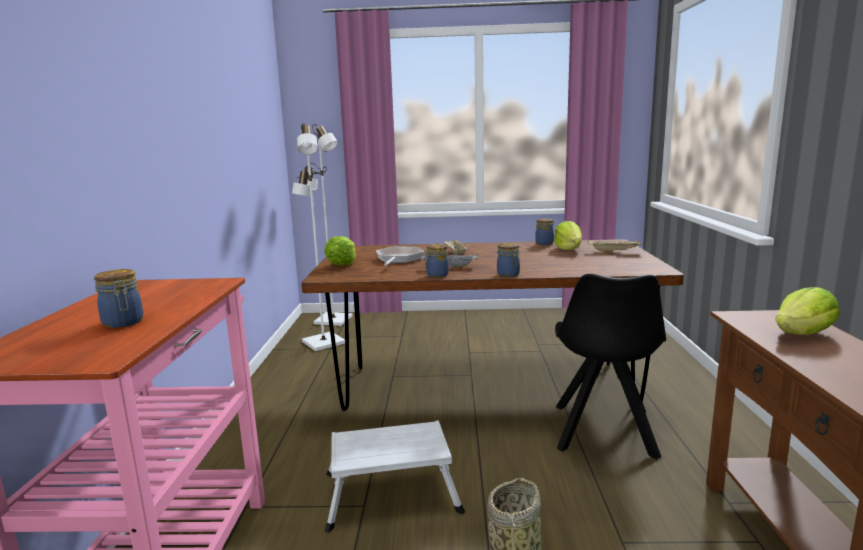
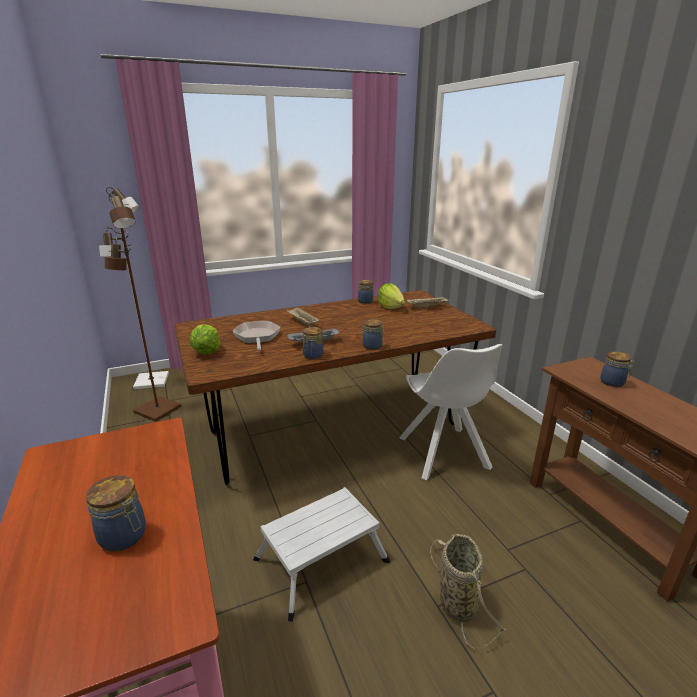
camera: 25 degrees left, 10 degrees up
white floor lamp [292,123,345,351] -> brown floor lamp [105,193,181,422]
black chair [555,274,666,459] -> white chair [399,344,503,481]
lettuce [775,287,840,335] -> jar [601,351,634,387]

